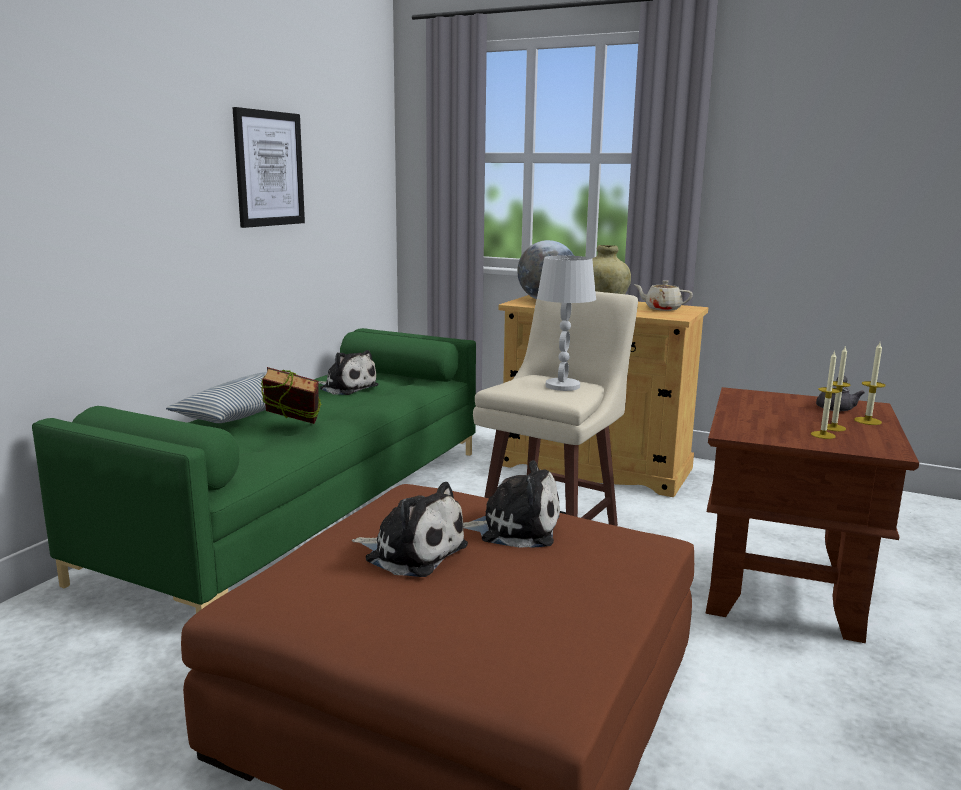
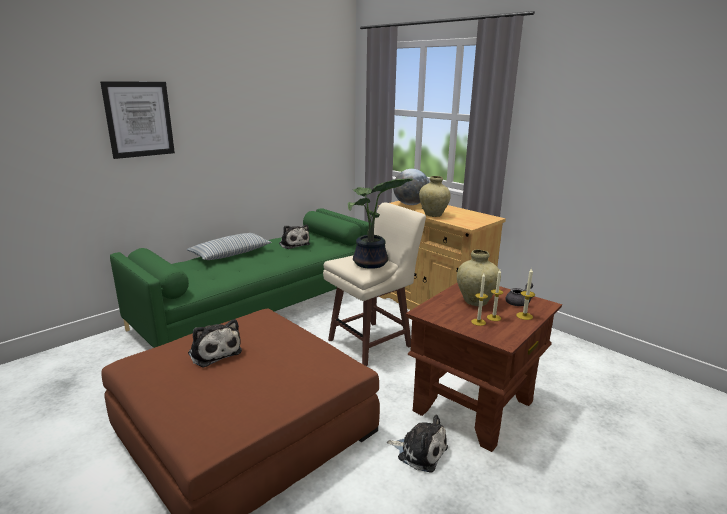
camera: 20 degrees right, 5 degrees up
picture [233,107,305,228] -> picture moved to [100,81,175,159]
book [261,367,322,424] -> none
plush toy [463,460,560,548] -> plush toy moved to [387,415,448,472]
white table lamp [537,256,596,391] -> potted plant [348,179,413,269]
beige teapot [635,280,693,311] -> none
none -> beige vase [457,249,501,306]

